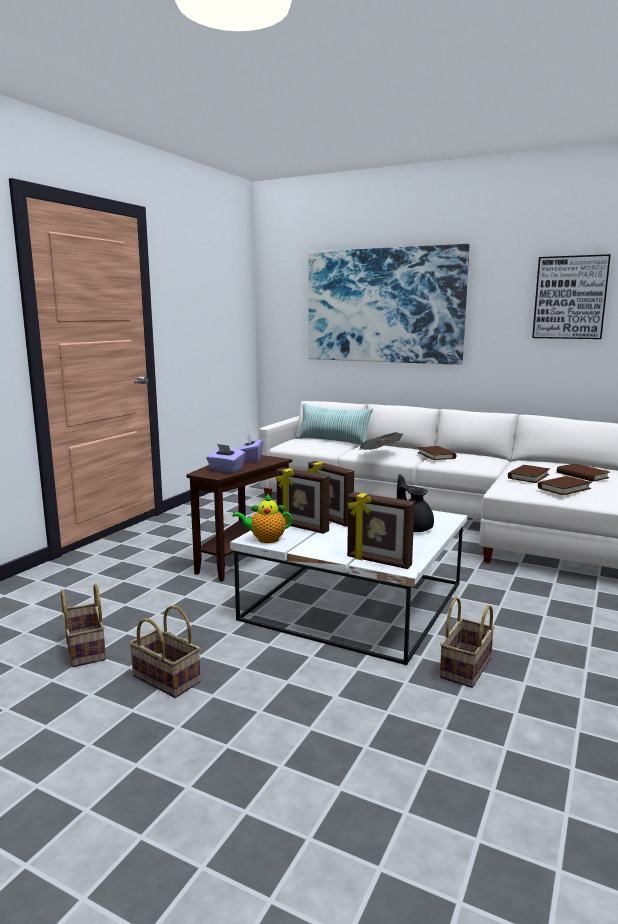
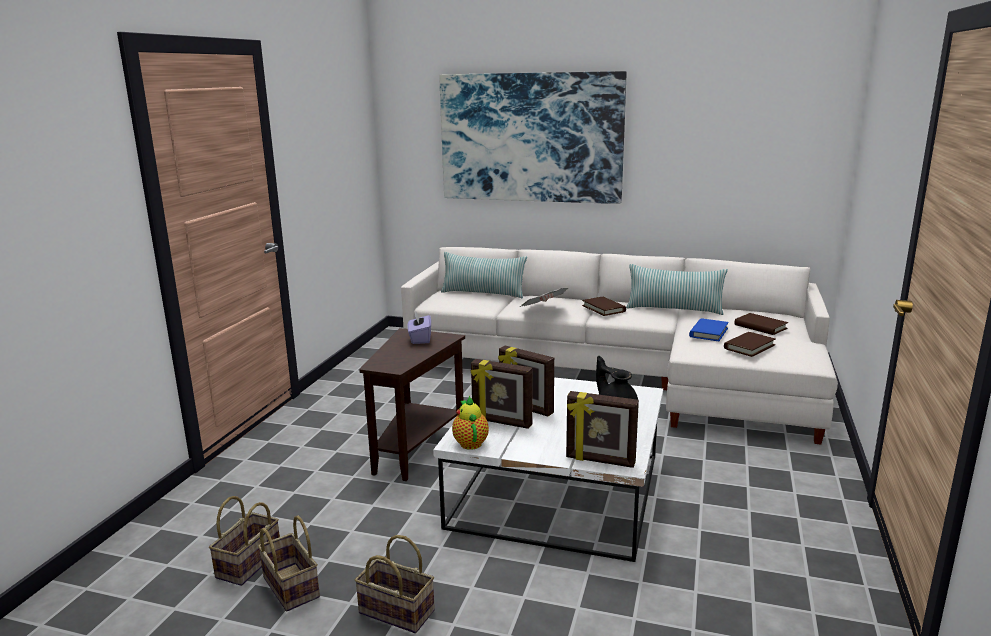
camera: 10 degrees left, 5 degrees up
purple tissue box [206,444,245,473] -> none
teapot [232,494,292,543] -> teapot turned 90 degrees clockwise [452,396,489,450]
basket [440,597,495,688] -> basket moved to [209,496,280,586]
brown book [508,465,550,483] -> blue book [689,318,729,341]
picture [532,254,611,339] -> none
none -> pillow [626,264,728,315]

